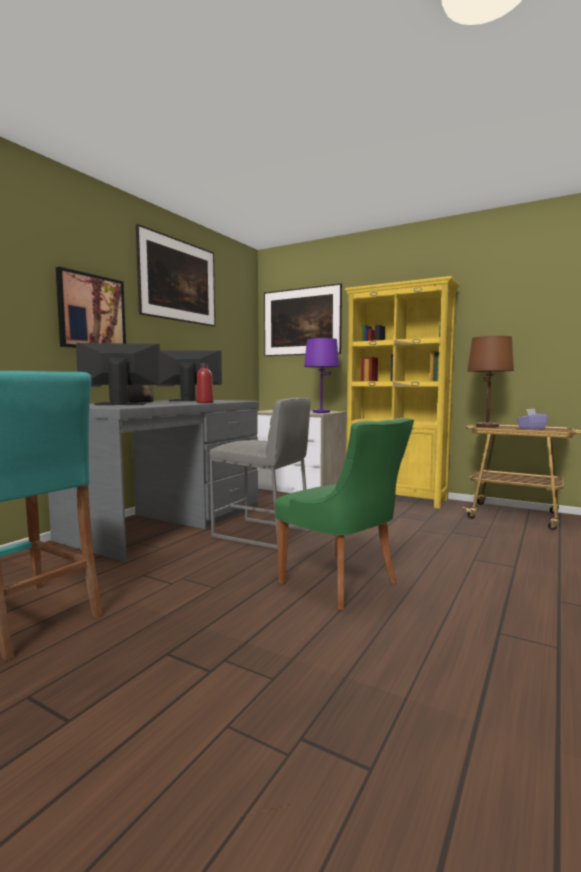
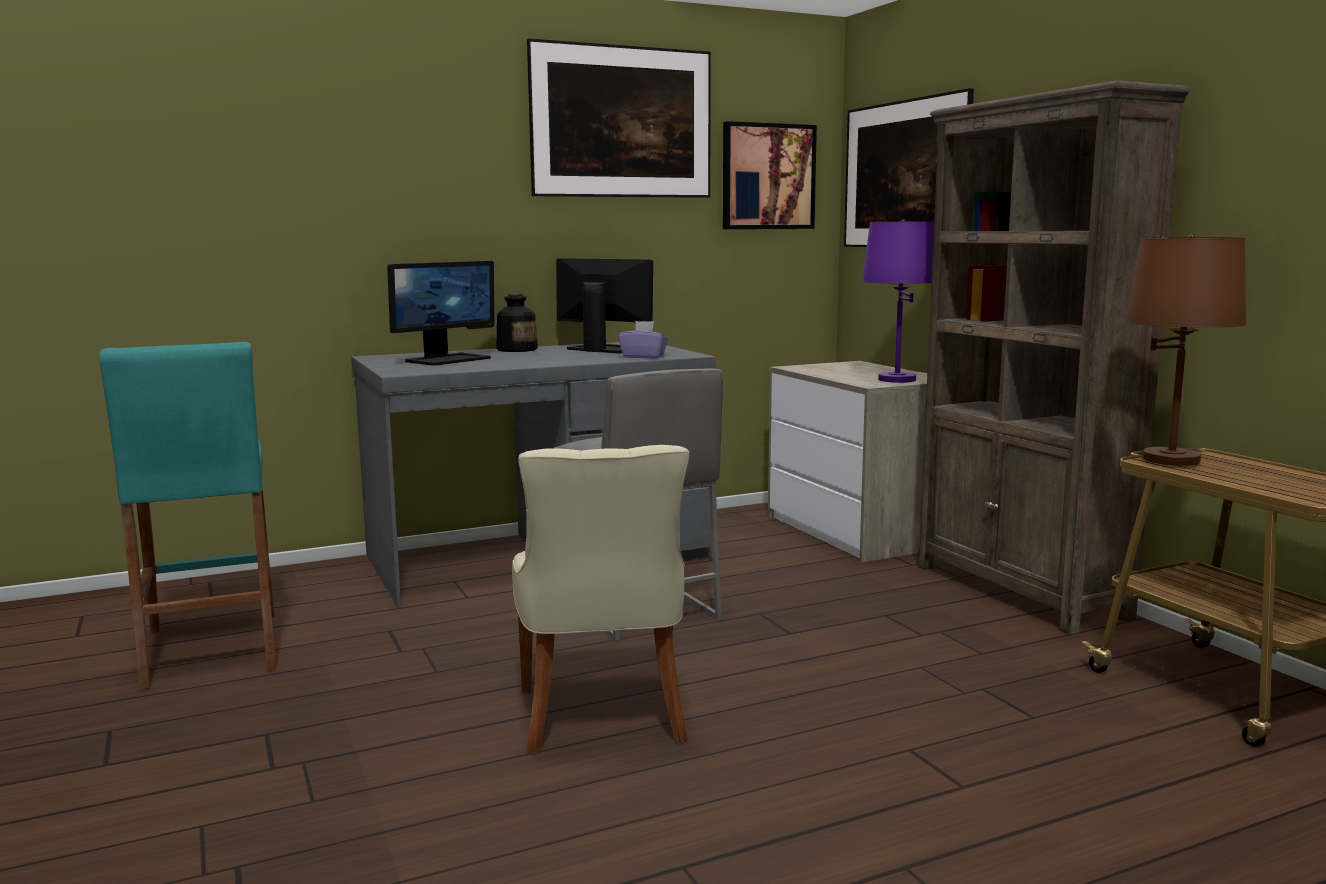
camera: 35 degrees right, 5 degrees up
picture [56,267,126,348] -> picture moved to [723,121,817,229]
monitor [76,343,161,405] -> monitor turned 105 degrees clockwise [387,261,495,366]
red bottle [196,363,214,403] -> none
green chair [275,418,414,610] -> beige chair [512,445,689,755]
yellow bookcase [345,276,460,509] -> brown bookcase [917,80,1190,635]
purple tissue box [517,409,548,429] -> purple tissue box moved to [618,321,668,358]

